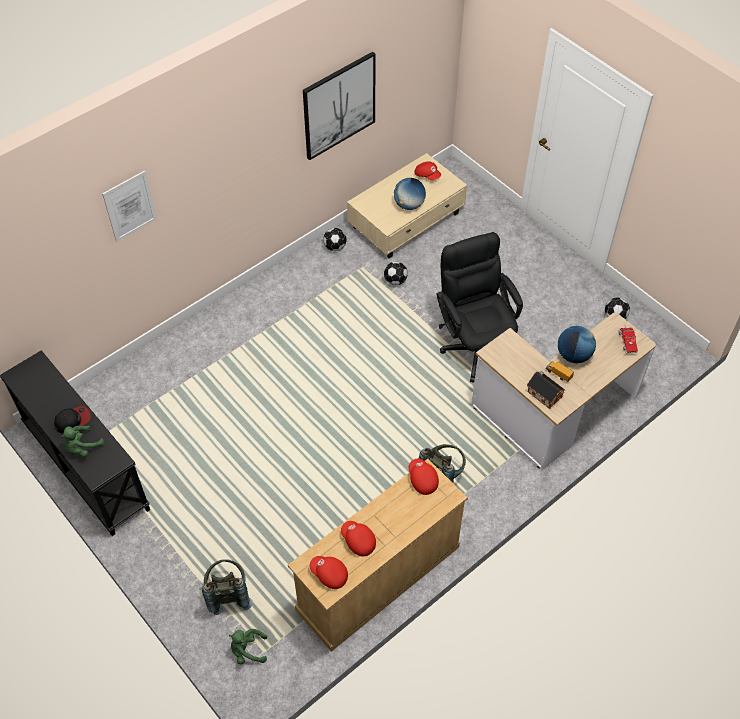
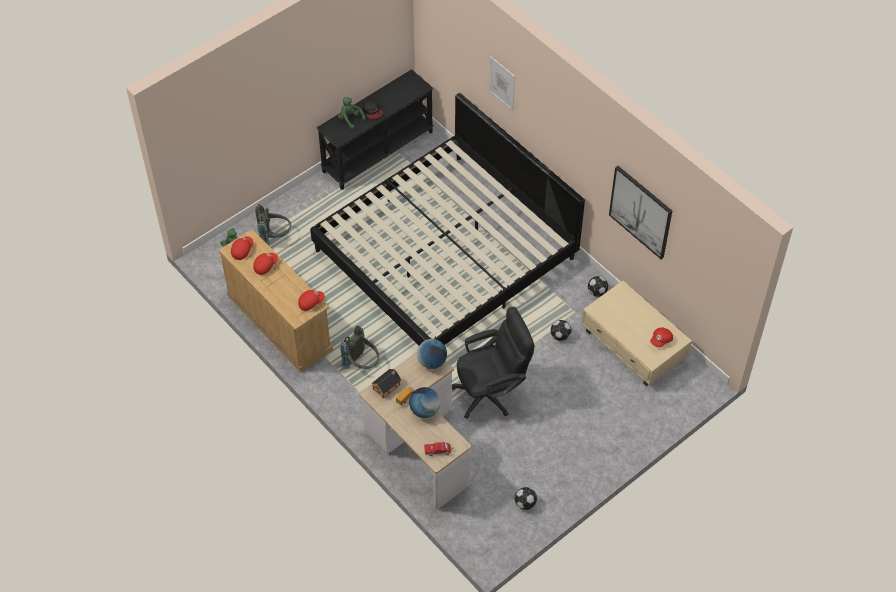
camera: 90 degrees right, 0 degrees up
globe [394,178,426,210] -> globe moved to [417,339,447,369]
none -> bed [310,93,585,345]

